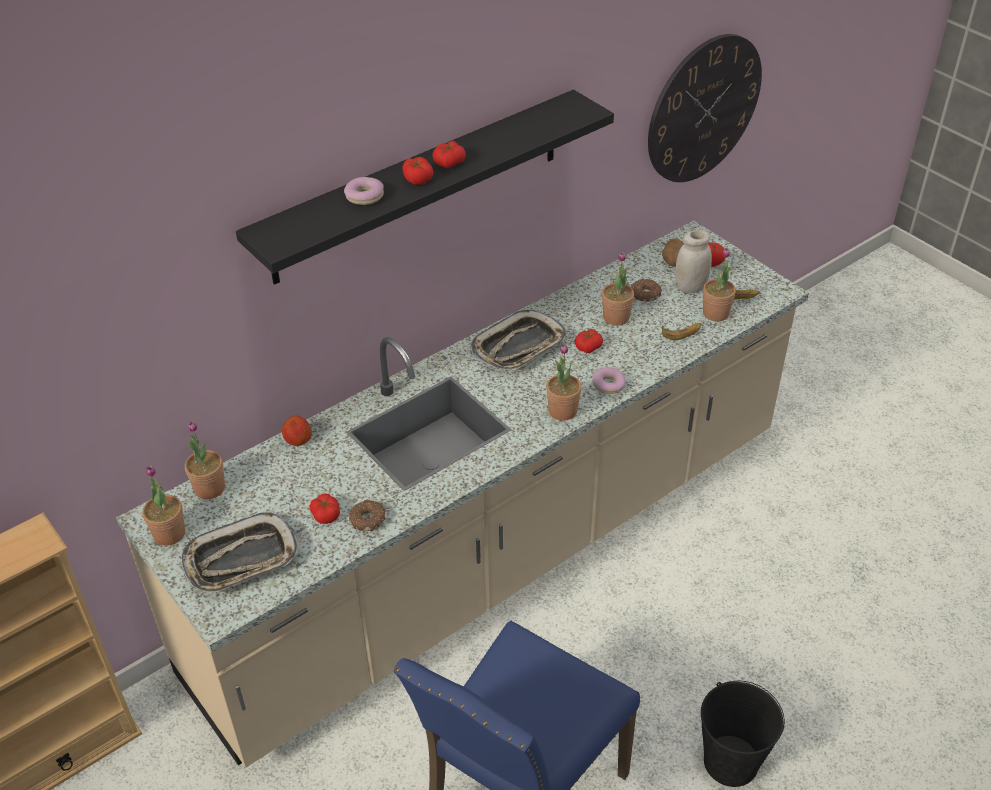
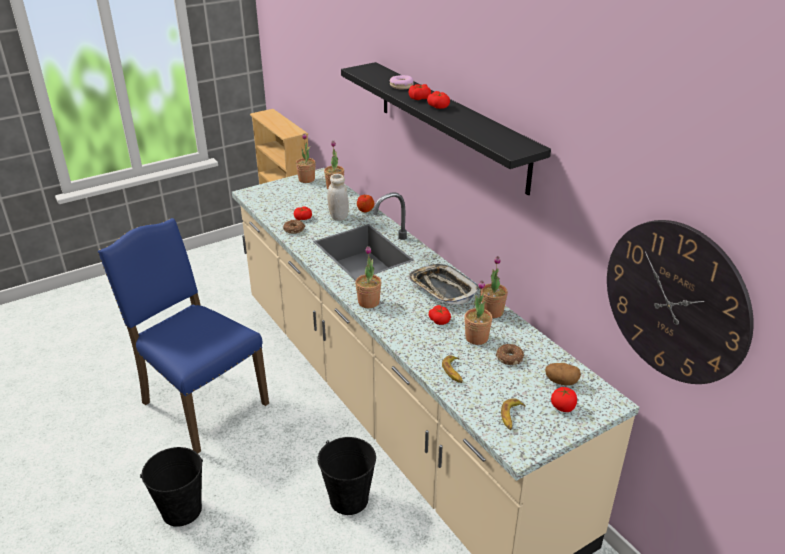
camera: 95 degrees right, 10 degrees down
tray [182,512,300,594] -> none
donut [593,367,626,394] -> none
white jar [675,230,712,293] -> white jar moved to [327,174,349,221]
potted plant [703,248,736,321] -> potted plant moved to [481,256,508,318]
none -> black bucket [318,437,376,515]

